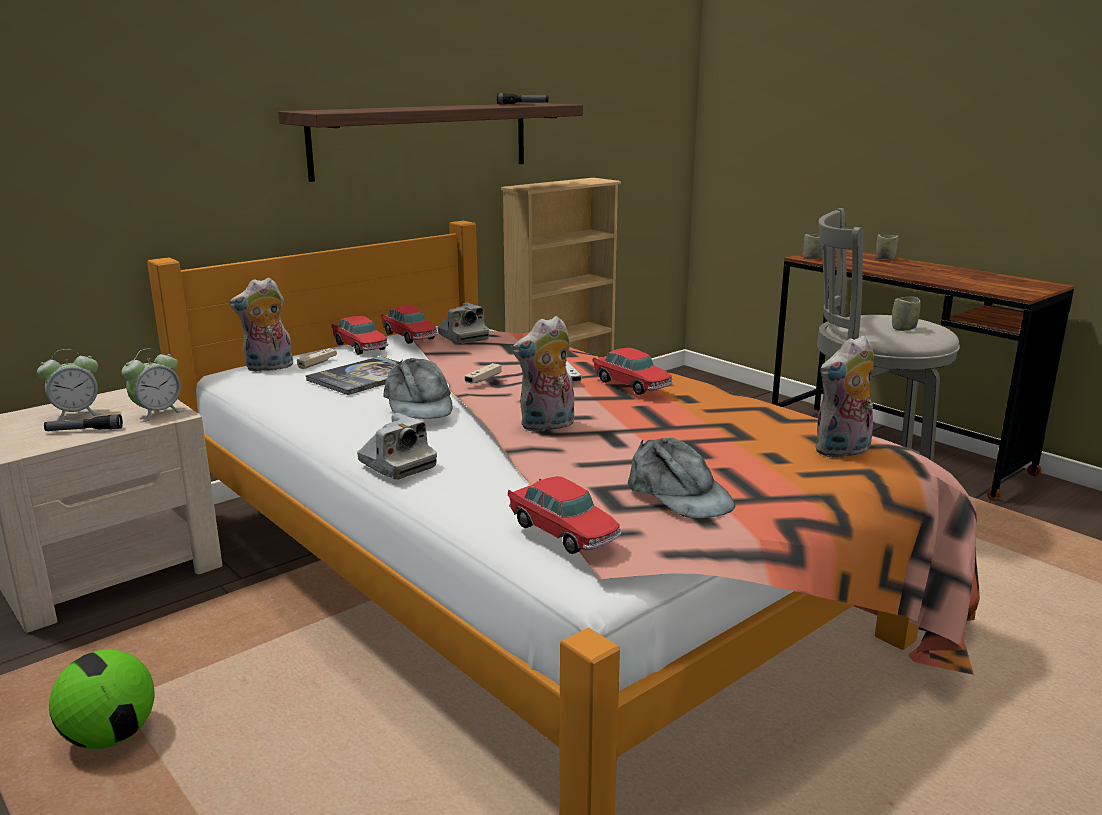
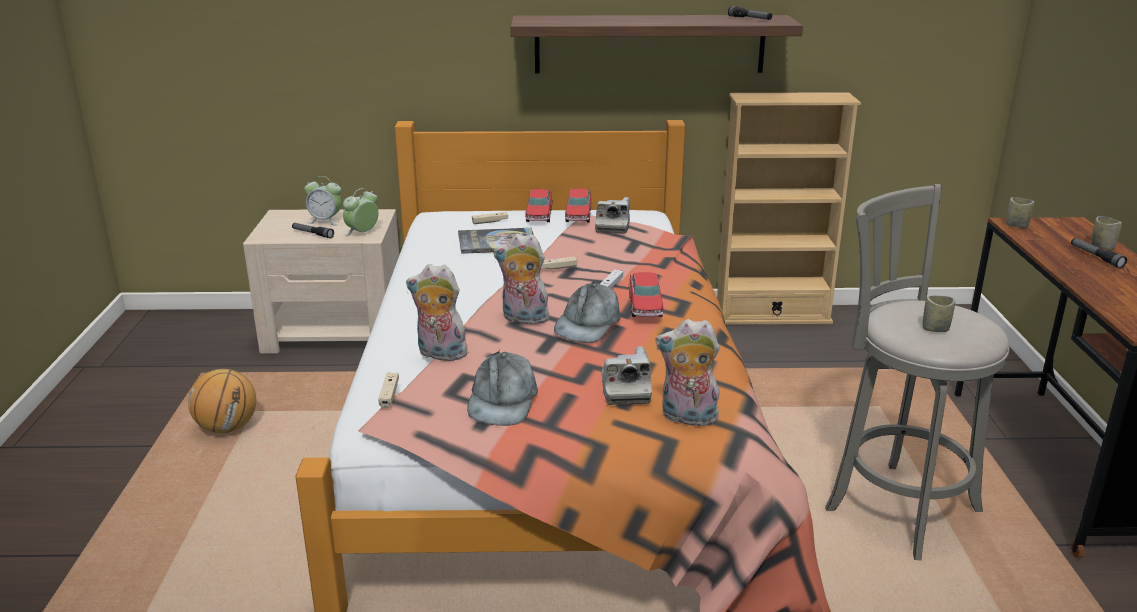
camera: 40 degrees right, 5 degrees up
football [49,650,154,749] -> basketball [188,369,256,433]
alarm clock [122,348,185,422] -> alarm clock turned 135 degrees clockwise [343,188,379,236]
plush toy [229,277,293,371] -> plush toy moved to [406,264,473,361]
camera [357,413,437,480] -> camera moved to [602,346,652,405]
grey cap [383,358,453,419] -> grey cap moved to [554,282,621,343]
toy car [508,476,621,554] -> beige game controller [378,373,399,408]
none -> flashlight [1071,238,1127,268]

